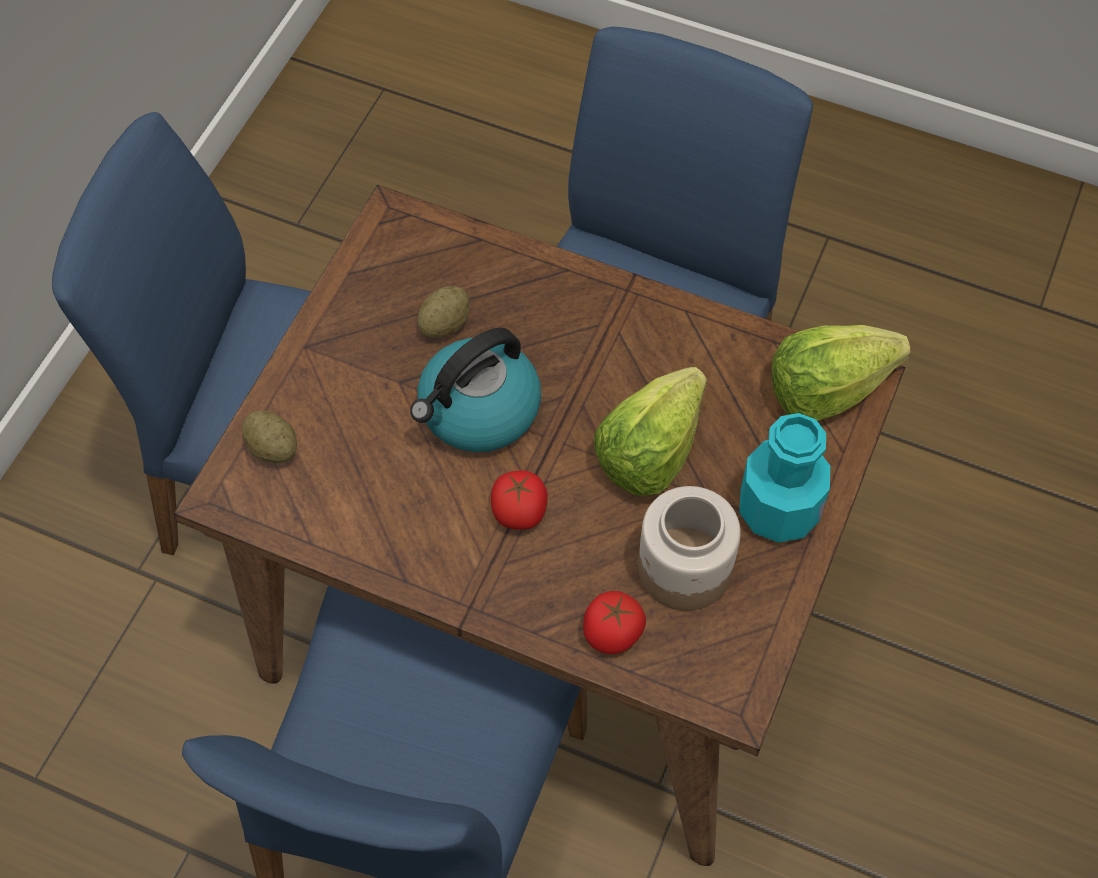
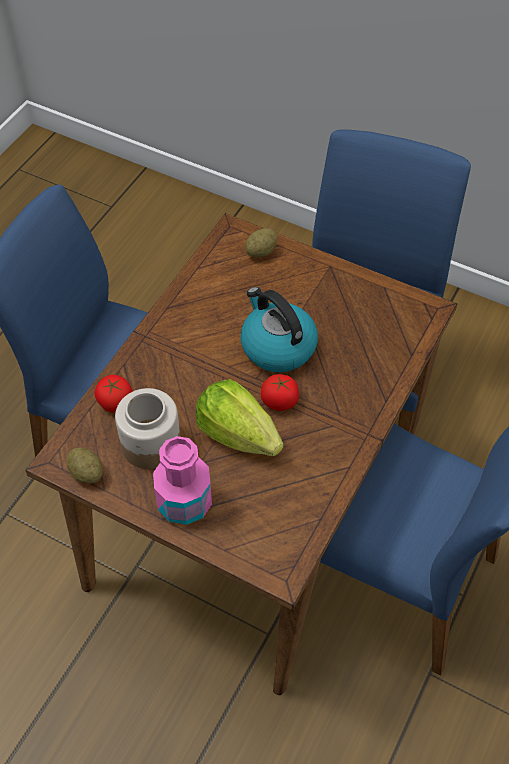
camera: 95 degrees right, 5 degrees down
potato [418,286,470,338] -> potato moved to [66,448,103,484]
tomato [491,470,548,530] -> tomato moved to [261,374,299,411]
turquoise bottle [739,413,830,543] -> pink bottle [153,436,212,525]
lettuce [771,325,910,421] -> none

